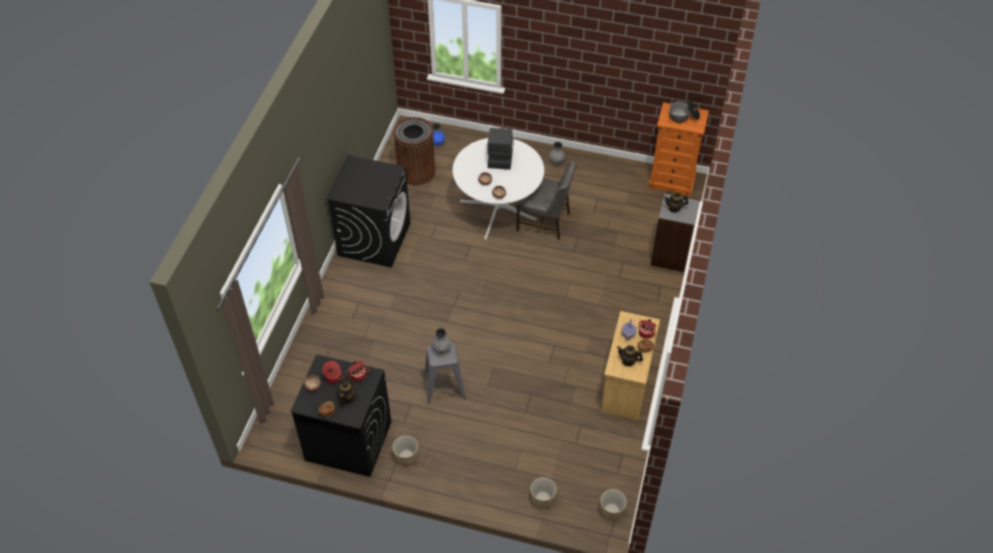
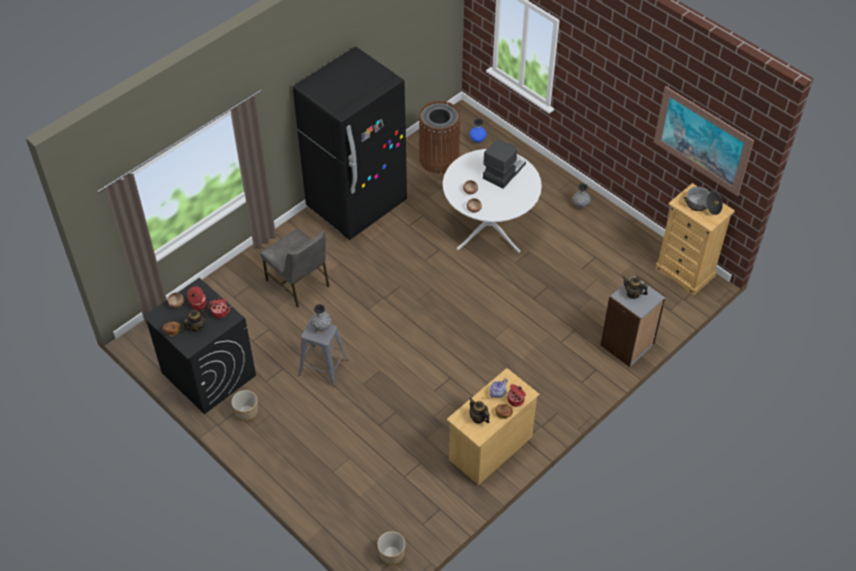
camera: 30 degrees right, 0 degrees up
black washing machine [326,155,411,267] -> black fridge [293,47,407,240]
grey chair [516,160,576,240] -> grey chair moved to [260,229,329,308]
planter [530,477,556,508] -> none
orange dresser [648,102,709,196] -> beige dresser [655,183,735,296]
none -> picture [654,86,754,196]

